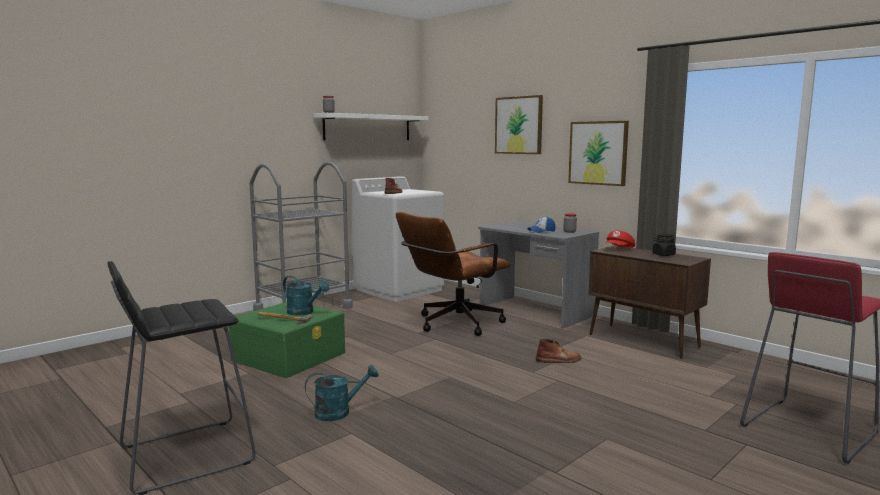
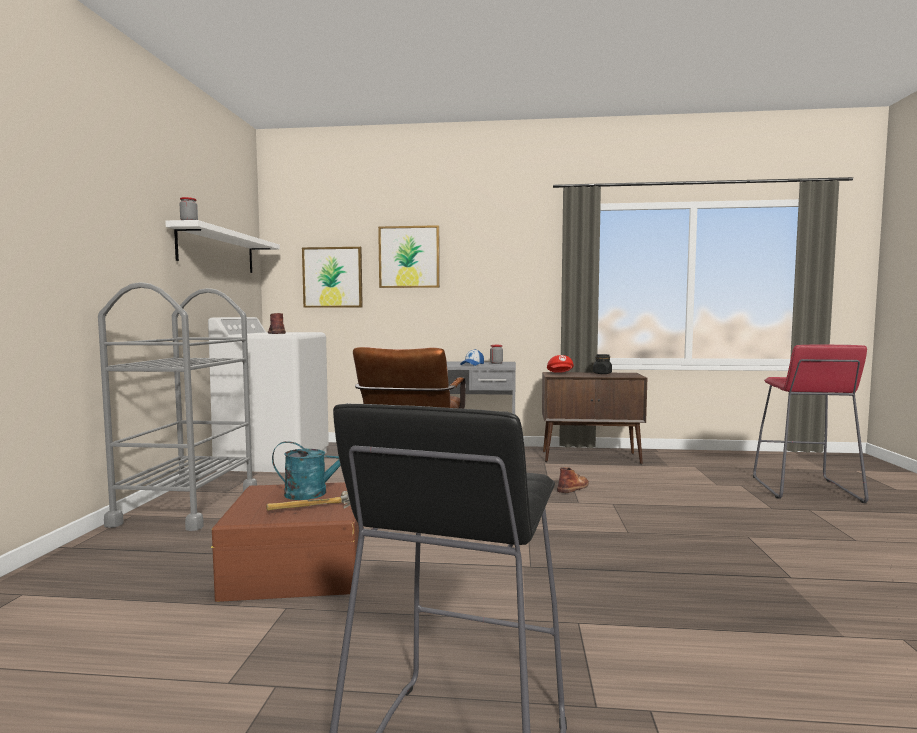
camera: 40 degrees left, 5 degrees down
green storage box [228,302,345,378] -> brown storage box [211,482,364,602]
turquoise watering can [305,365,379,421] -> none
picture [568,121,629,186] -> picture moved to [302,247,363,308]

